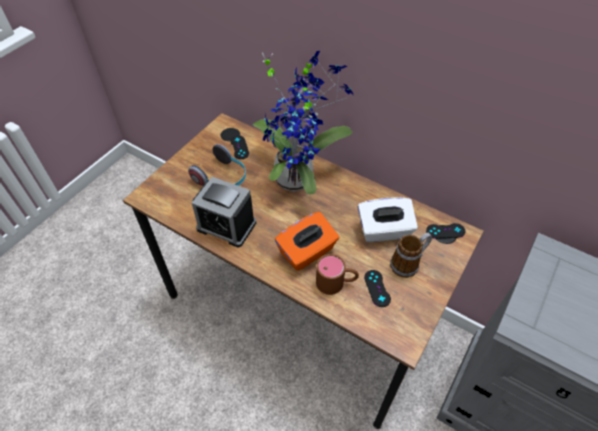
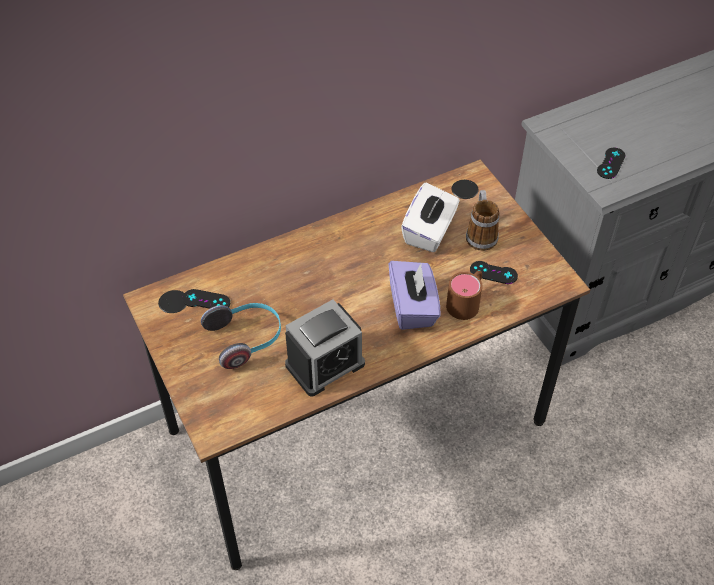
camera: 60 degrees left, 0 degrees up
potted plant [252,51,353,195] -> none
orange tissue box [275,212,339,271] -> purple tissue box [389,261,441,330]
black game controller [426,223,465,239] -> black game controller moved to [597,148,626,179]

